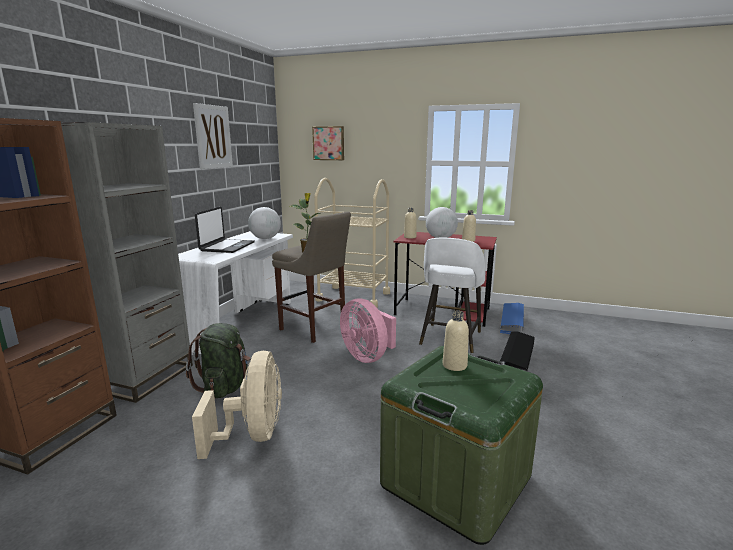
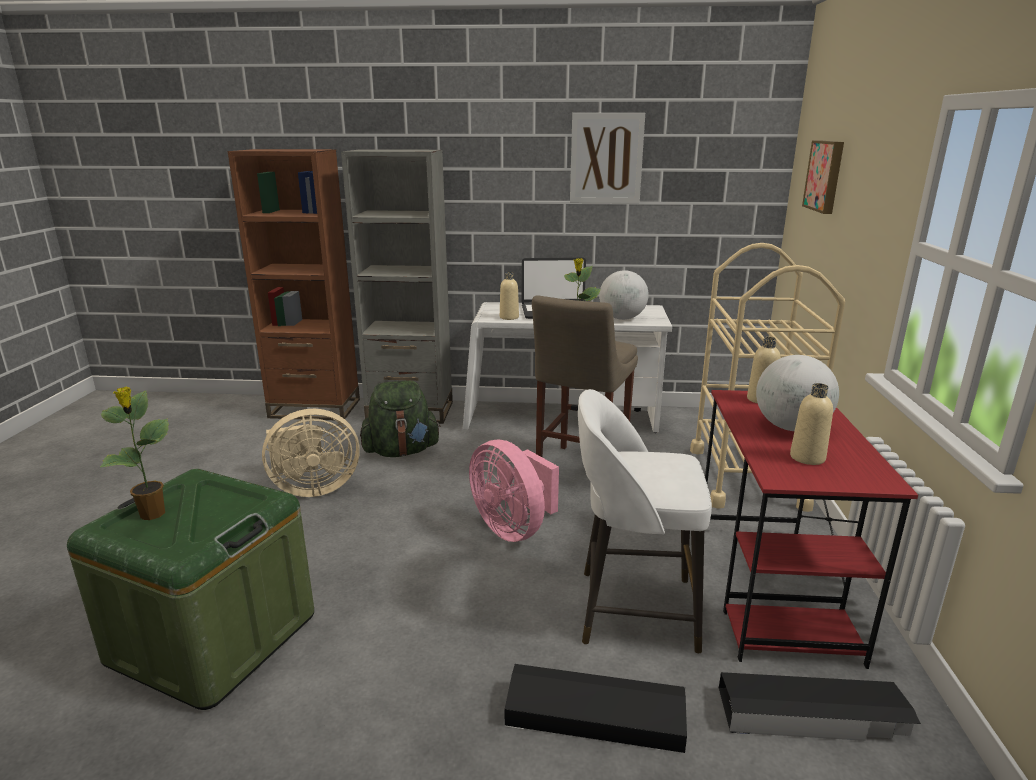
camera: 75 degrees right, 5 degrees up
pink fan [340,298,396,363] -> pink fan turned 75 degrees counterclockwise [469,439,559,542]
beige bottle [442,311,469,371] -> beige bottle moved to [500,272,519,320]
blue storage box [500,303,524,334] -> black storage box [719,672,921,741]
none -> potted plant [100,386,169,520]

